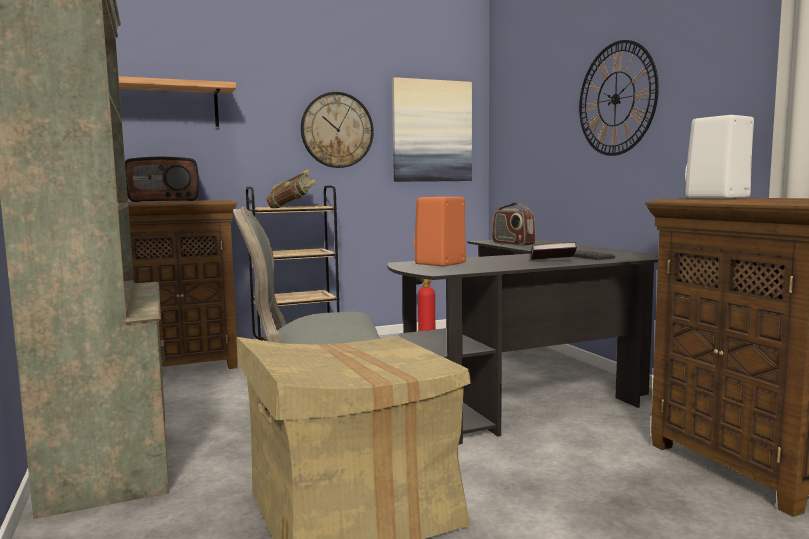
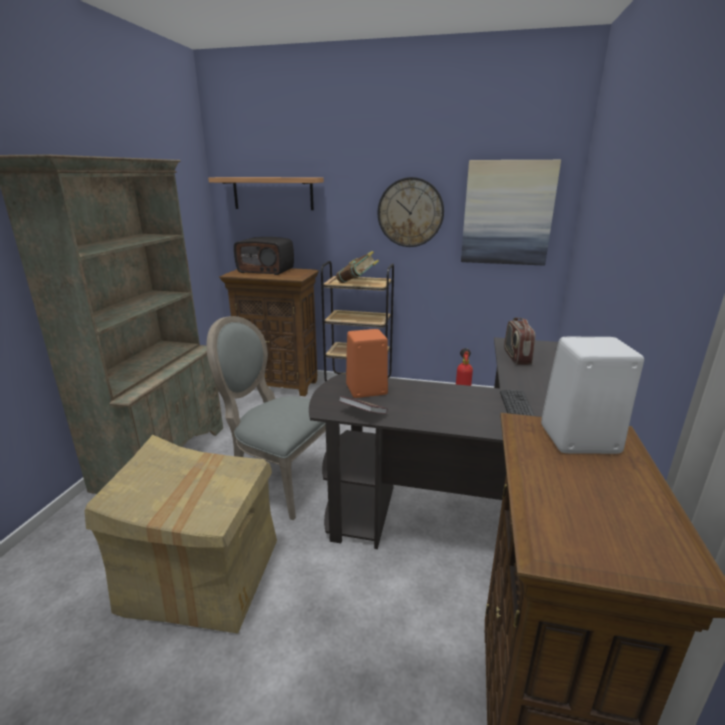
camera: 35 degrees right, 15 degrees up
book [531,242,577,260] -> book moved to [339,396,388,414]
wall clock [579,40,659,156] -> none

